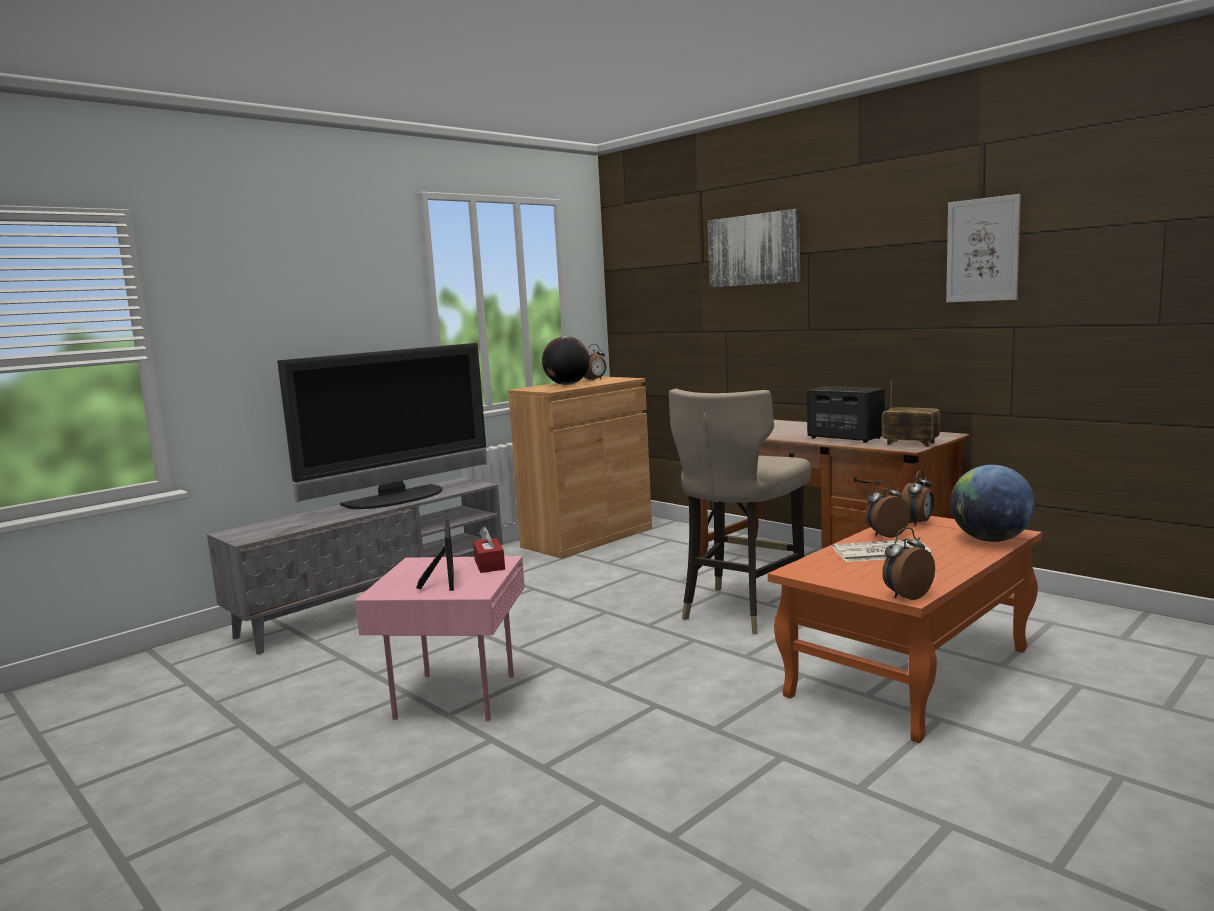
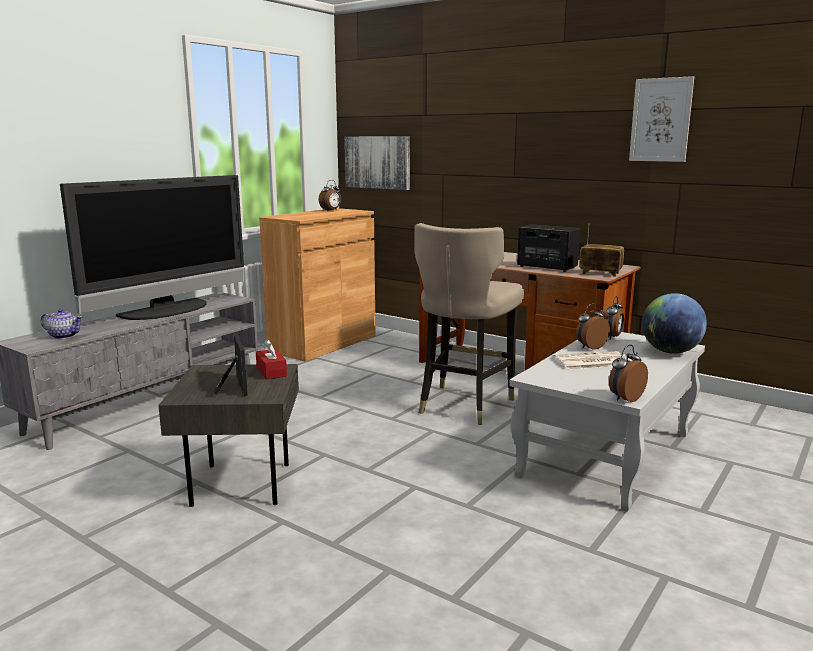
camera: 10 degrees left, 5 degrees up
pink side table [355,556,525,721] -> grey side table [158,364,299,507]
globe [542,336,590,385] -> none
picture [708,209,800,288] -> picture moved to [345,137,410,190]
orange coffee table [768,516,1042,743] -> white coffee table [509,332,705,512]
none -> teapot [41,309,83,339]

